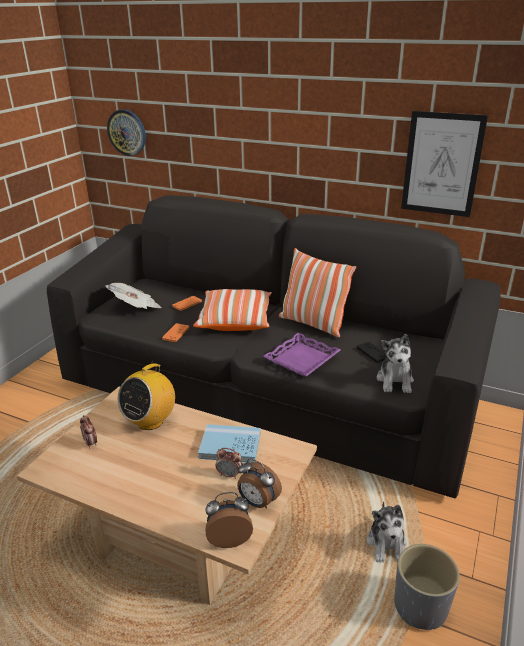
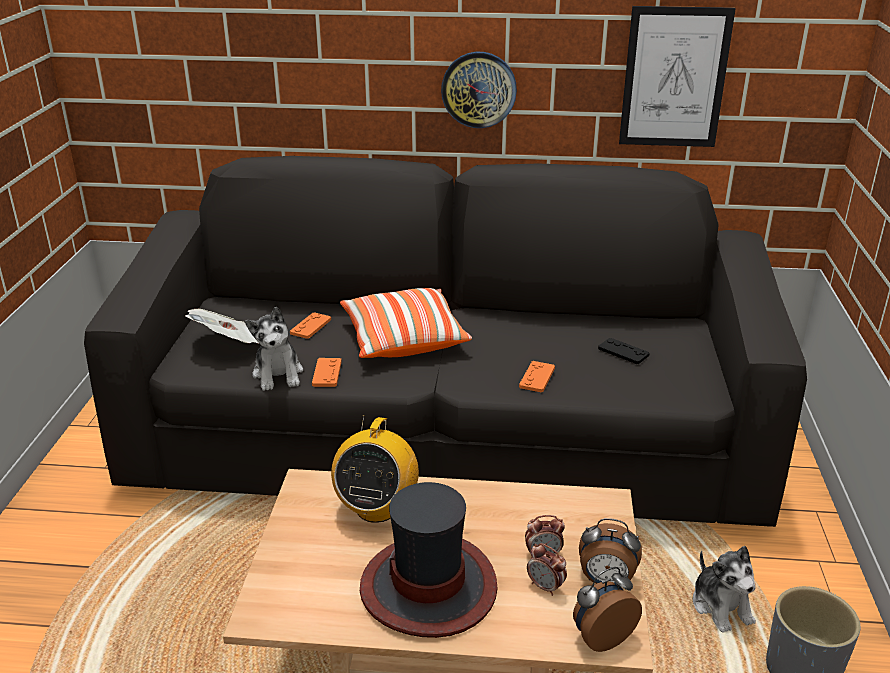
camera: 20 degrees left, 0 degrees up
alarm clock [80,415,97,449] -> alarm clock moved to [527,543,567,596]
wall clock [107,109,146,156] -> wall clock moved to [441,52,517,128]
blue book [198,424,261,463] -> none
purple tray [263,333,341,377] -> orange game controller [519,361,555,392]
pillow [279,248,357,337] -> none
plush toy [377,334,414,393] -> plush toy moved to [245,307,303,391]
none -> hat [360,482,498,638]

